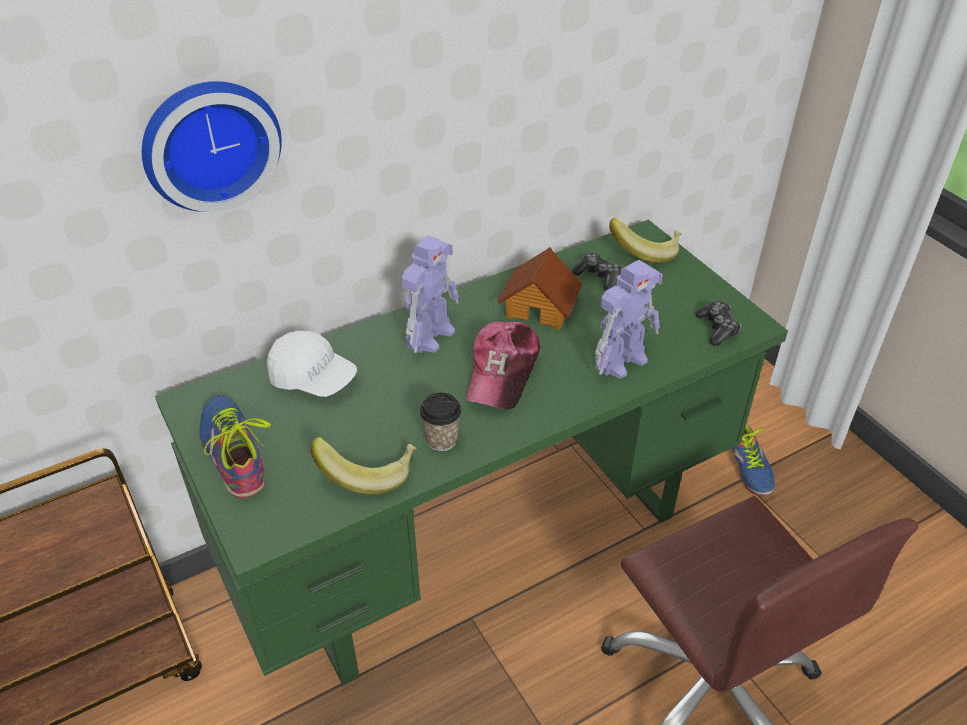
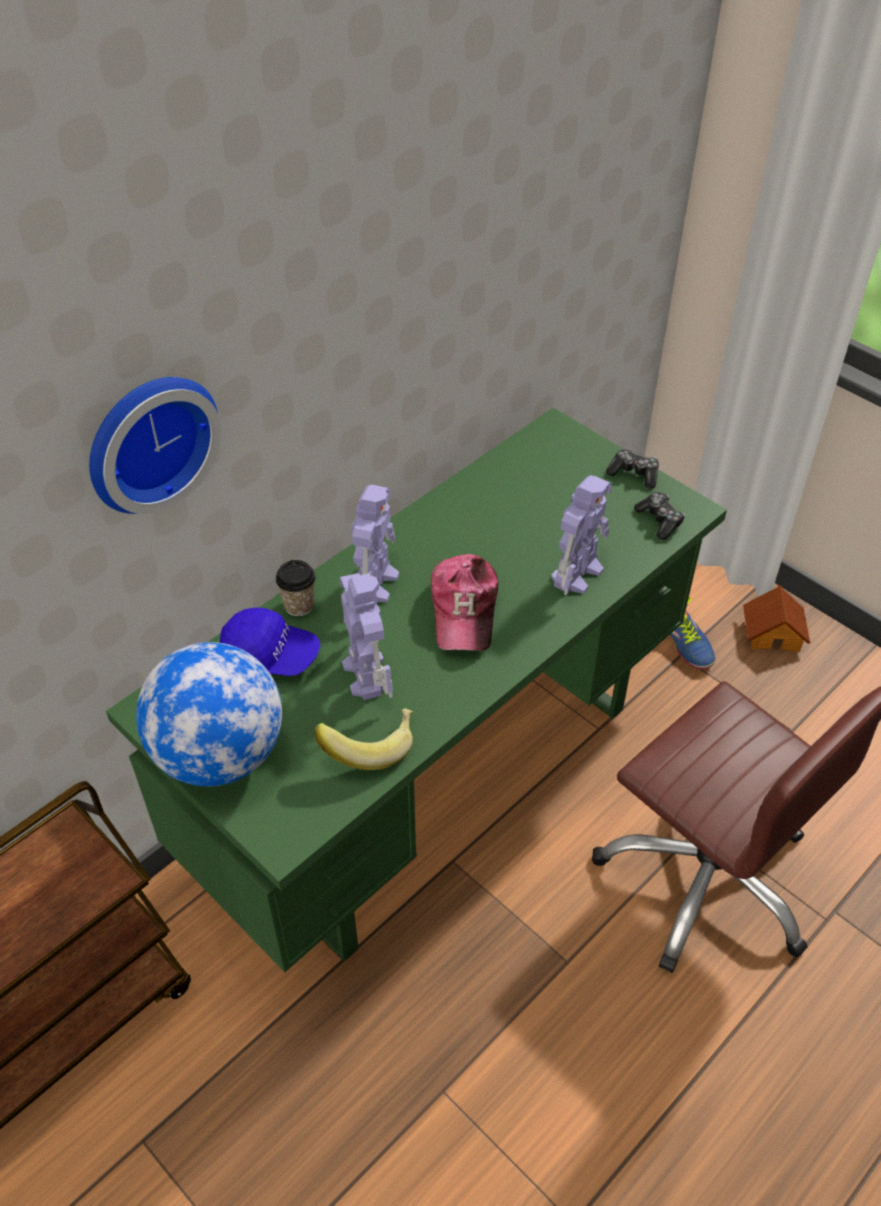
camera: 15 degrees left, 5 degrees up
shoe [200,395,271,498] -> globe [136,642,282,786]
white cap [267,331,357,397] -> blue cap [220,607,320,676]
cup [420,392,461,451] -> cup moved to [276,560,316,616]
toy house [497,247,582,330] -> toy house moved to [743,585,810,652]
game controller [572,253,622,291] -> game controller moved to [606,449,659,489]
banana [609,217,682,263] -> none
none -> toy robot [340,573,393,700]

